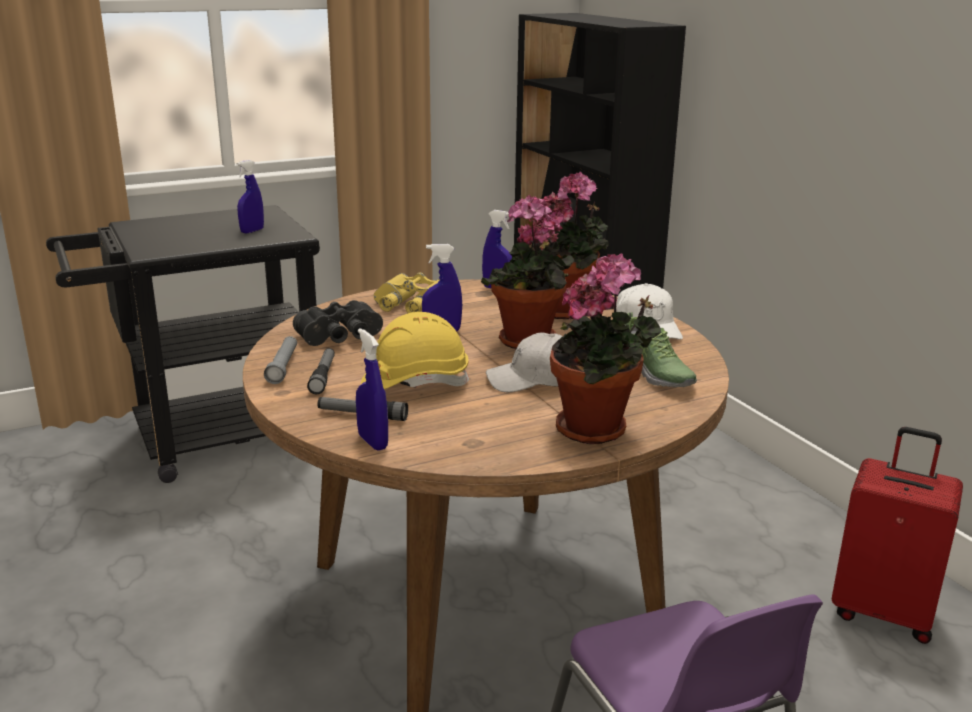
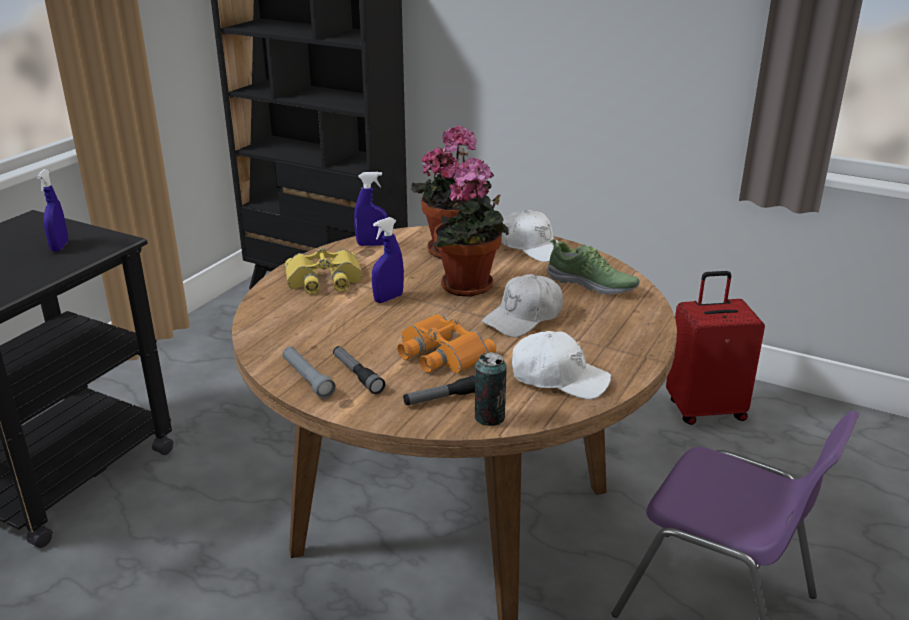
camera: 35 degrees left, 5 degrees up
black binoculars [293,300,383,346] -> none
blue spray bottle [356,328,388,451] -> can [475,352,507,426]
yellow hard hat [361,312,469,389] -> orange binoculars [397,313,496,373]
potted plant [550,253,661,444] -> none
none -> white cap [512,331,611,400]

